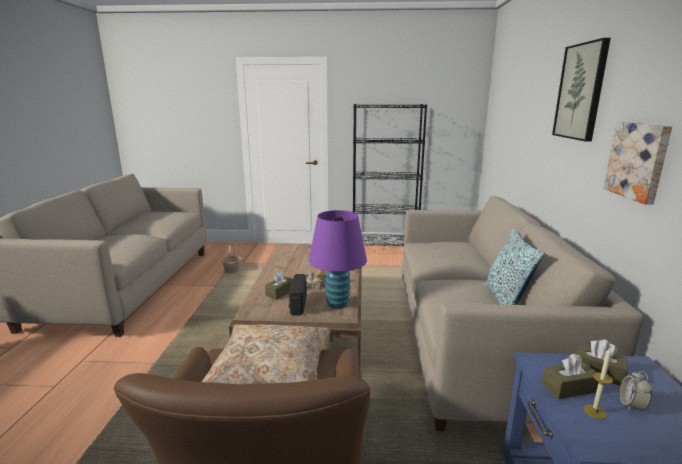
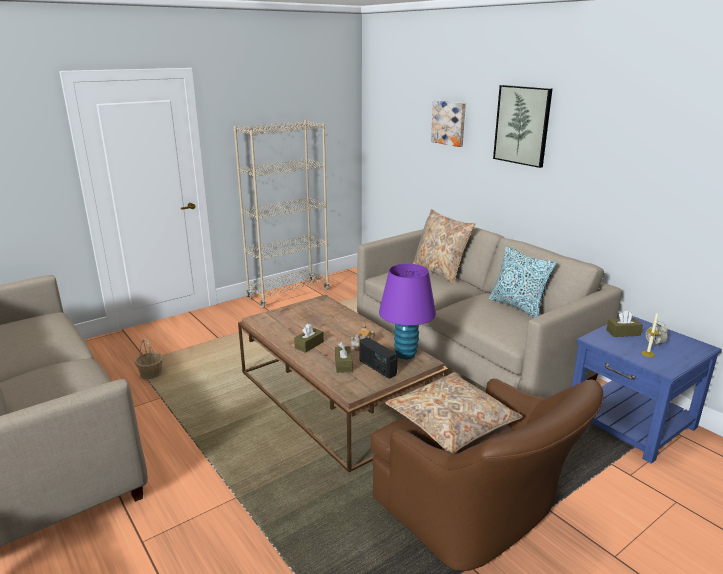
camera: 40 degrees left, 5 degrees up
black bookcase [353,104,427,246] -> beige bookcase [234,120,329,308]
brown tissue box [542,353,599,399] -> brown tissue box moved to [294,324,324,353]
picture [603,122,672,205] -> picture moved to [431,100,466,147]
none -> beige pillow [412,209,475,284]

